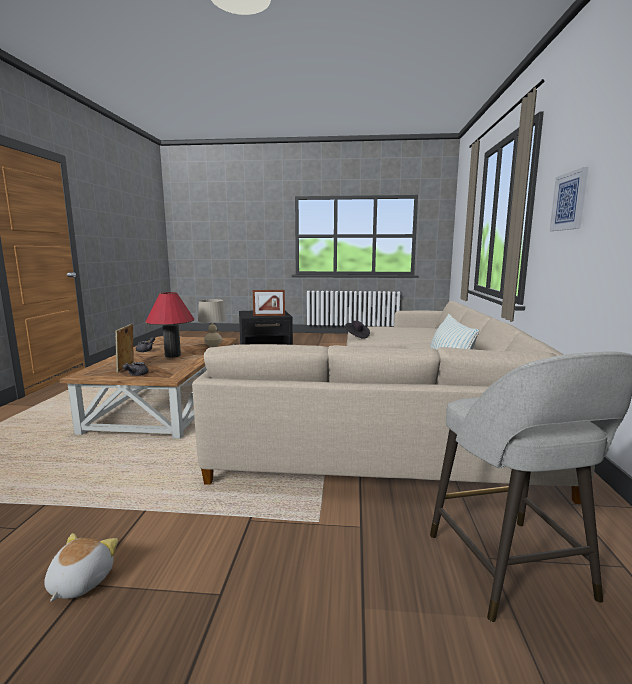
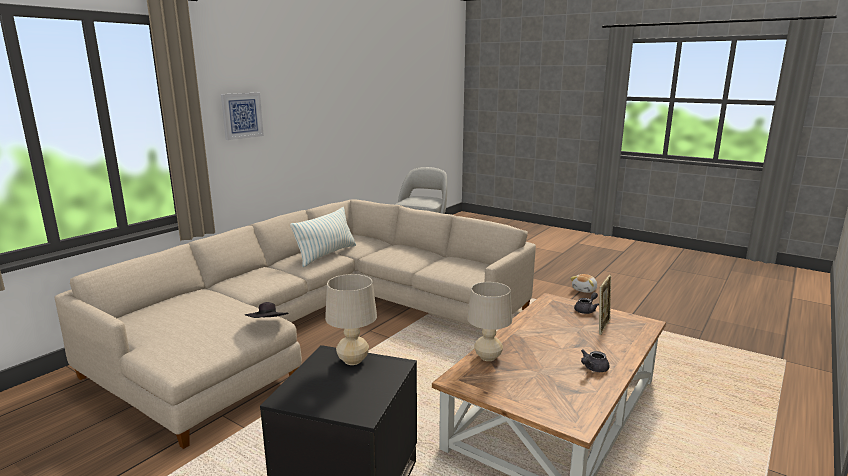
camera: 150 degrees left, 5 degrees up
red table lamp [146,292,194,358] -> none
picture frame [253,290,285,316] -> beige table lamp [325,274,377,365]

